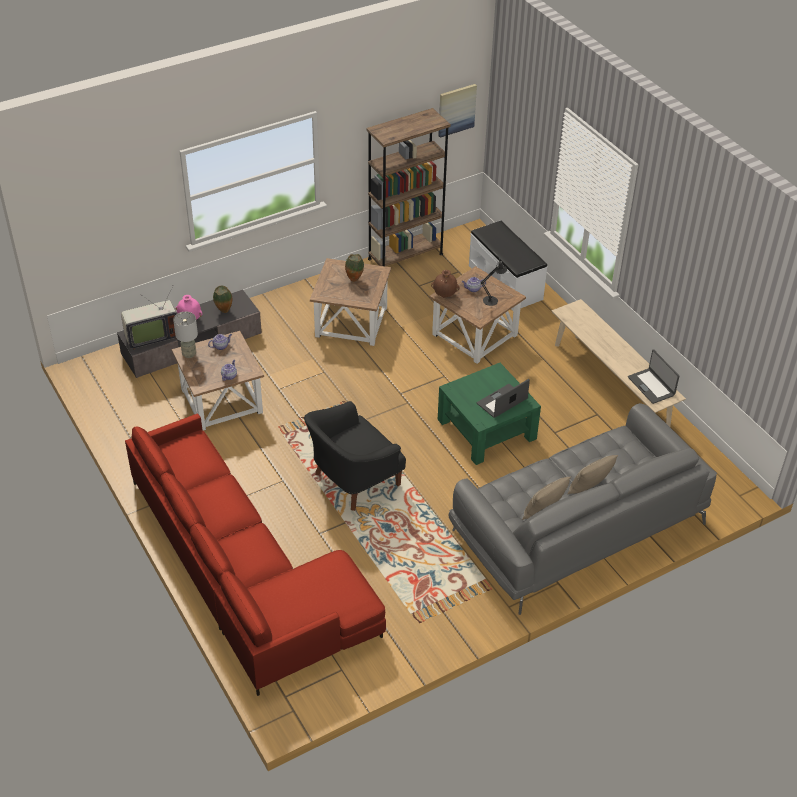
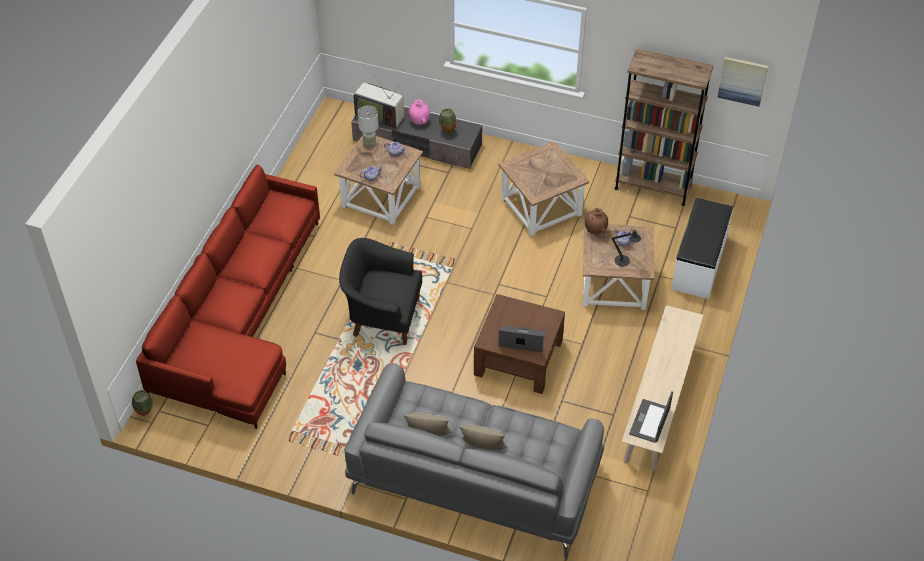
camera: 50 degrees right, 5 degrees up
vase [345,254,364,282] -> vase moved to [132,390,153,416]
green coffee table [438,363,541,465] -> brown coffee table [474,294,565,394]

